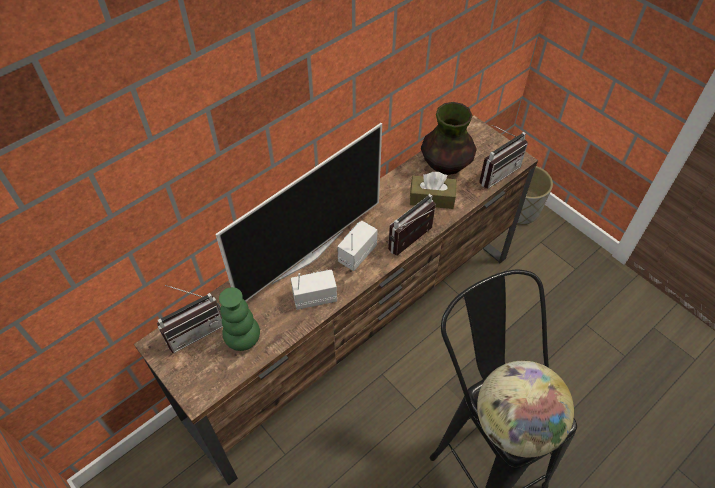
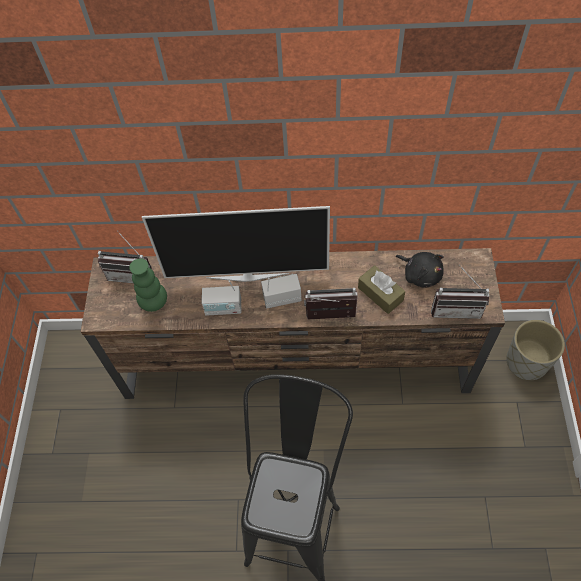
camera: 45 degrees right, 5 degrees up
radio [291,270,337,310] -> radio turned 150 degrees clockwise [202,280,241,315]
vase [421,102,477,175] -> black plush toy [396,252,444,288]
globe [477,361,574,457] -> none

